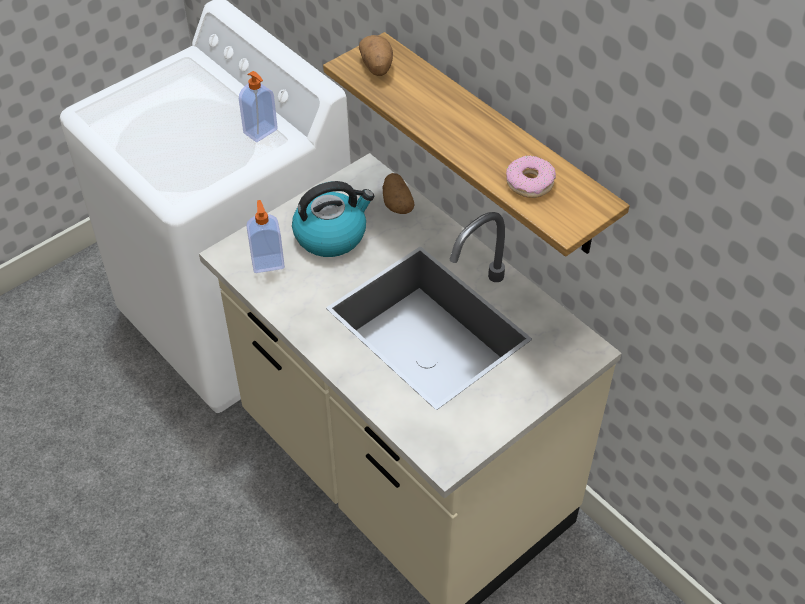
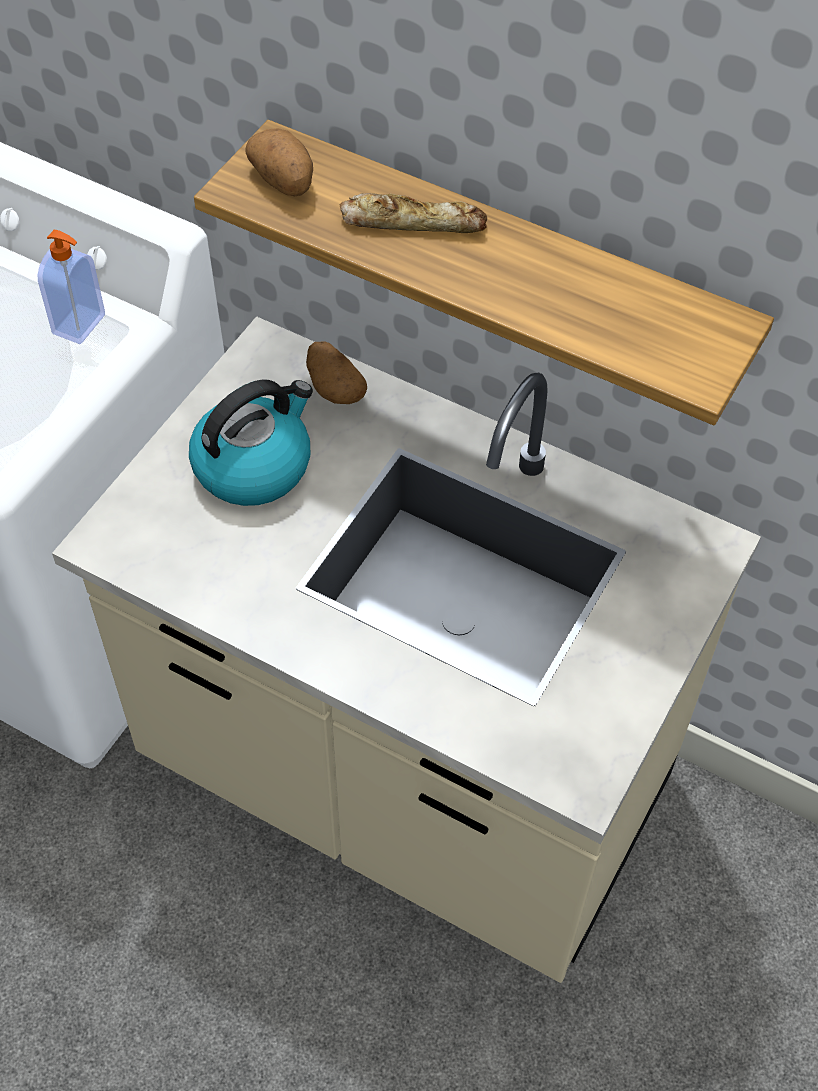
camera: 20 degrees left, 5 degrees up
soap dispenser [246,200,285,273] -> none
donut [506,155,556,198] -> none
none -> bread [340,193,487,233]

